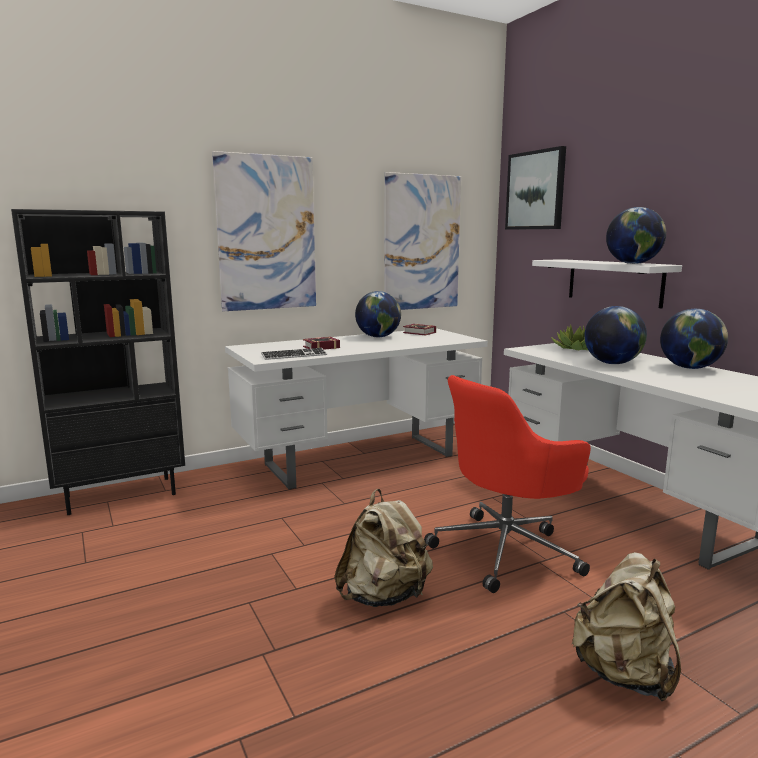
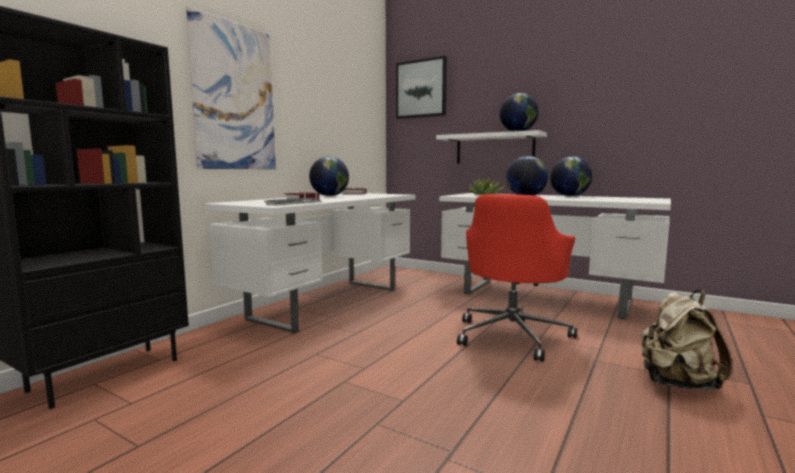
camera: 30 degrees left, 5 degrees down
beige backpack [334,489,433,607] -> none
picture [384,172,461,310] -> none

